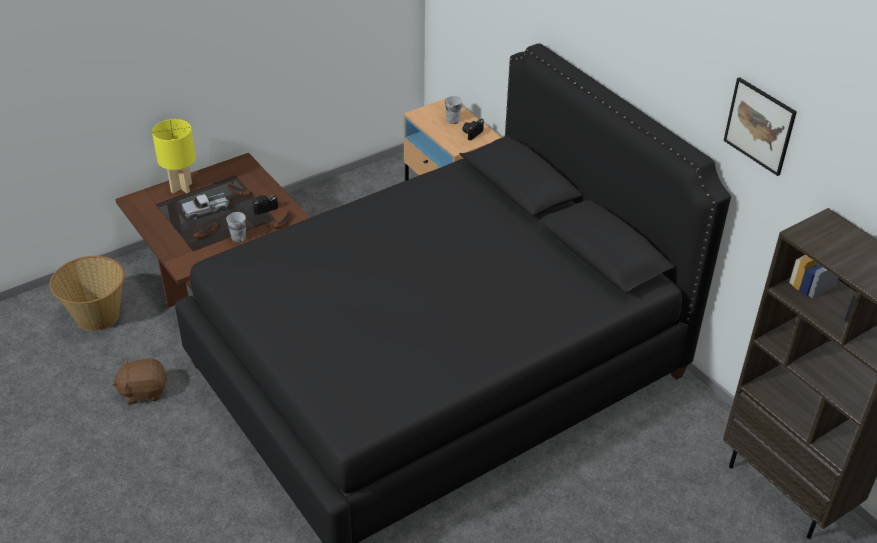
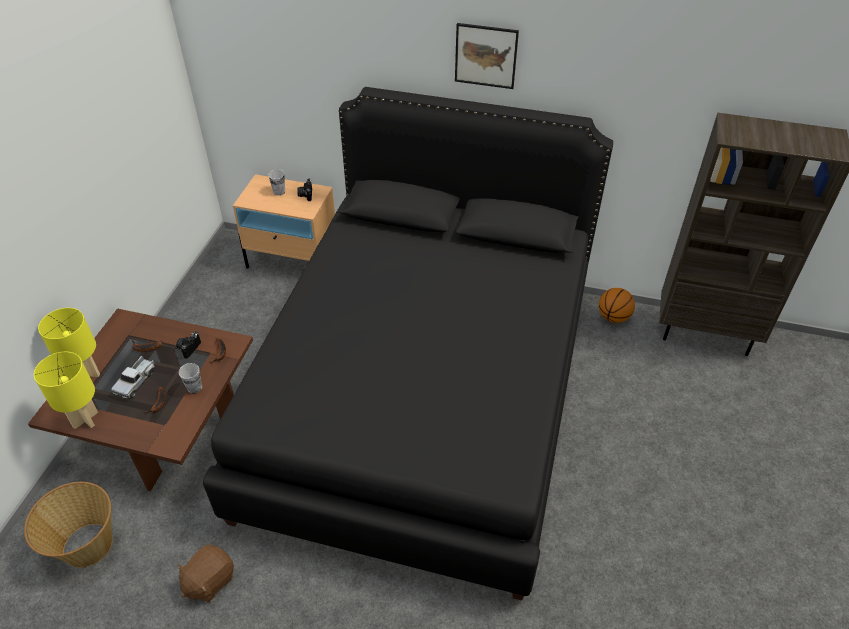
camera: 40 degrees left, 5 degrees up
picture [724,77,797,176] -> picture moved to [455,23,519,89]
none -> yellow table lamp [34,352,98,429]
none -> basketball [599,288,635,323]

